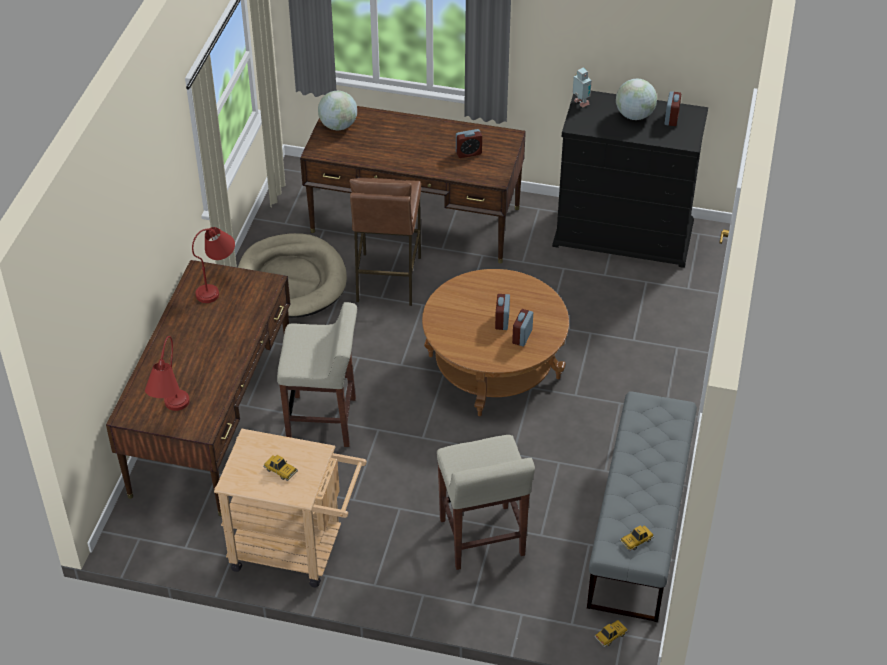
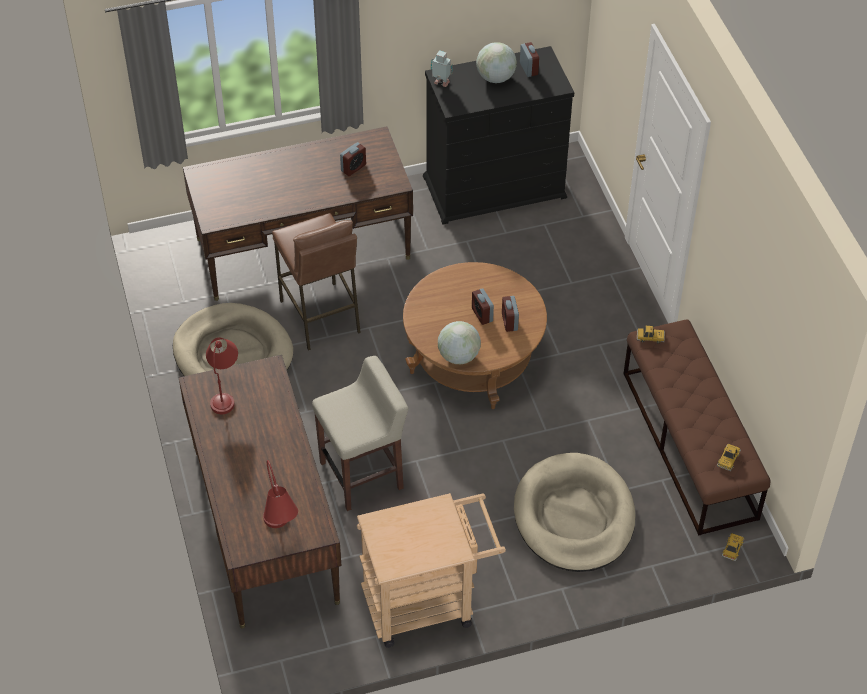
camera: 30 degrees left, 5 degrees up
toy car [263,455,298,481] -> toy car moved to [637,326,665,343]
globe [318,91,357,130] -> globe moved to [438,321,481,364]
beige stool [437,435,535,570] -> beige dog bed [514,453,636,572]
grey bench [587,391,697,622] -> brown bench [623,319,770,536]

